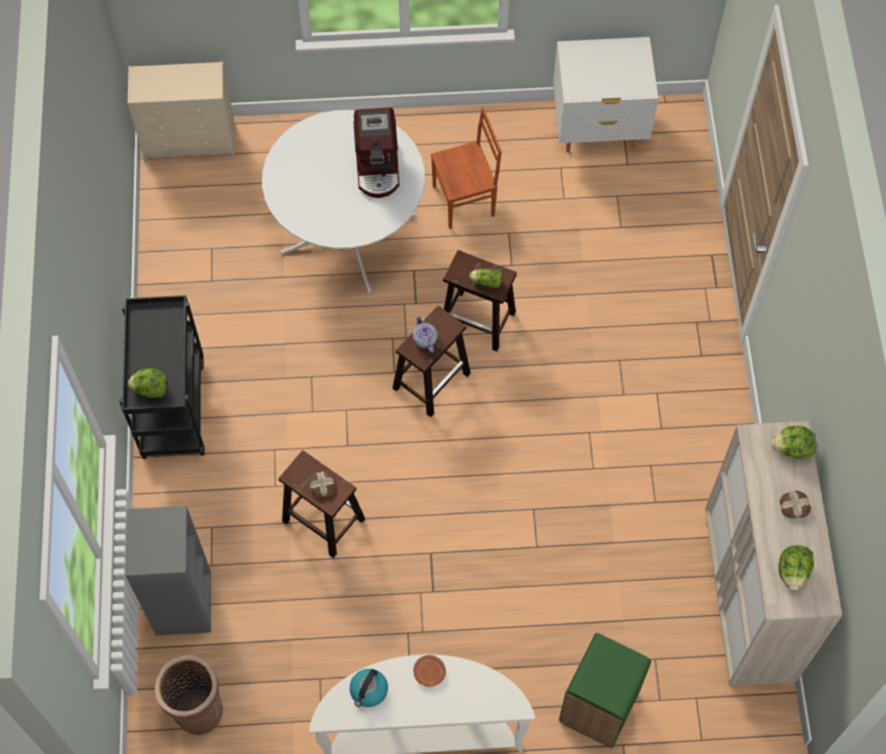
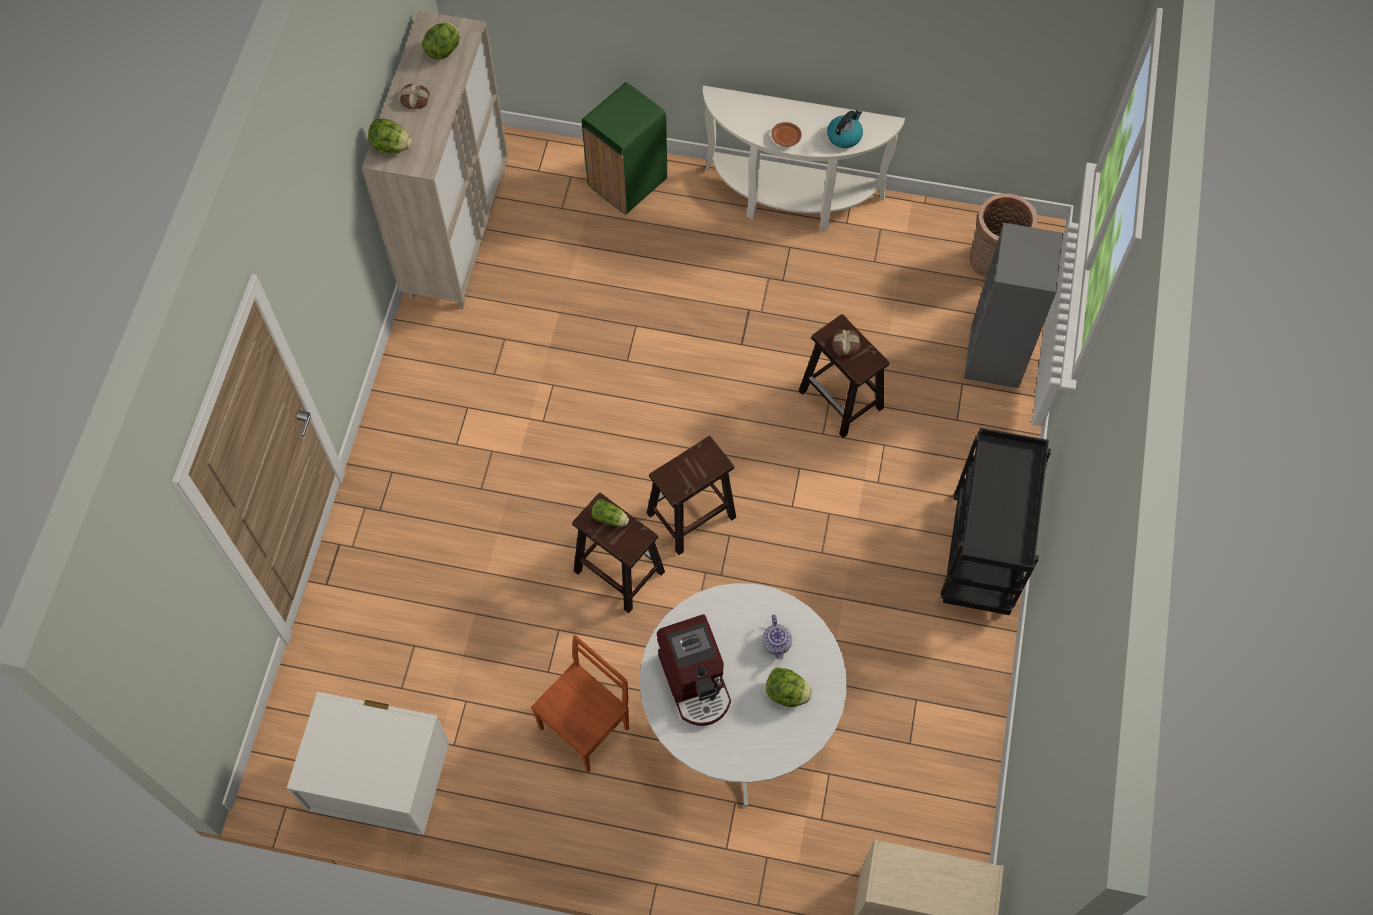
camera: 165 degrees left, 0 degrees up
lettuce [128,368,168,398] -> lettuce moved to [766,668,812,707]
coffee machine [353,108,400,198] -> coffee machine turned 150 degrees clockwise [657,614,731,726]
teapot [413,315,438,353] -> teapot moved to [762,615,792,660]
brown chair [431,108,502,229] -> brown chair turned 135 degrees clockwise [531,635,629,772]

